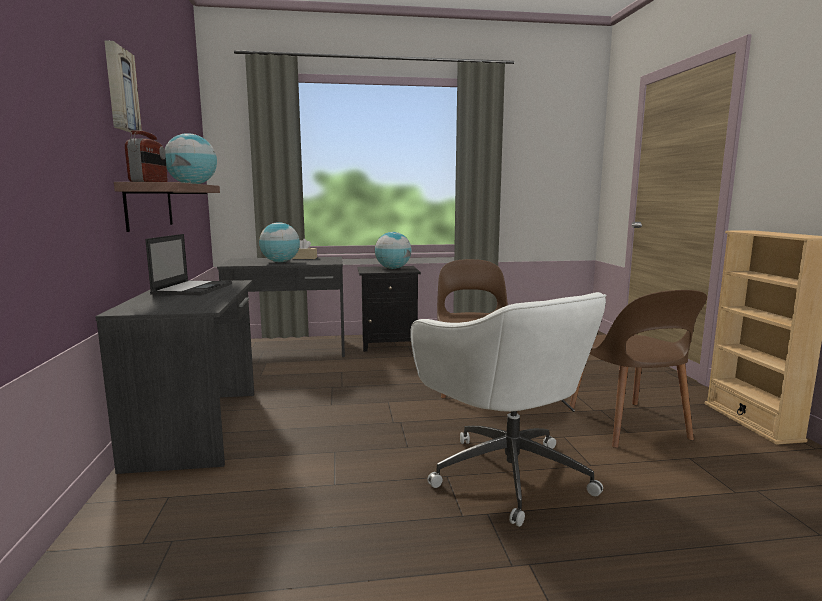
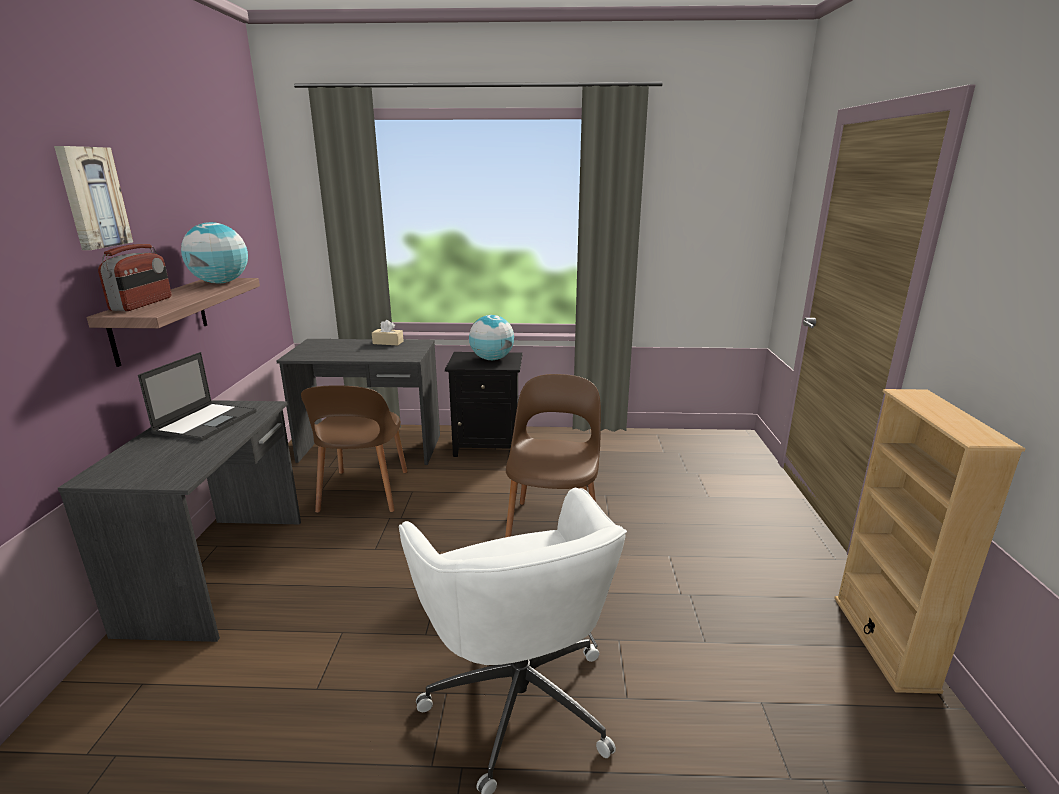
camera: 10 degrees right, 10 degrees up
globe [259,222,300,262] -> none
brown chair [569,290,707,448] -> brown chair moved to [301,385,407,513]

